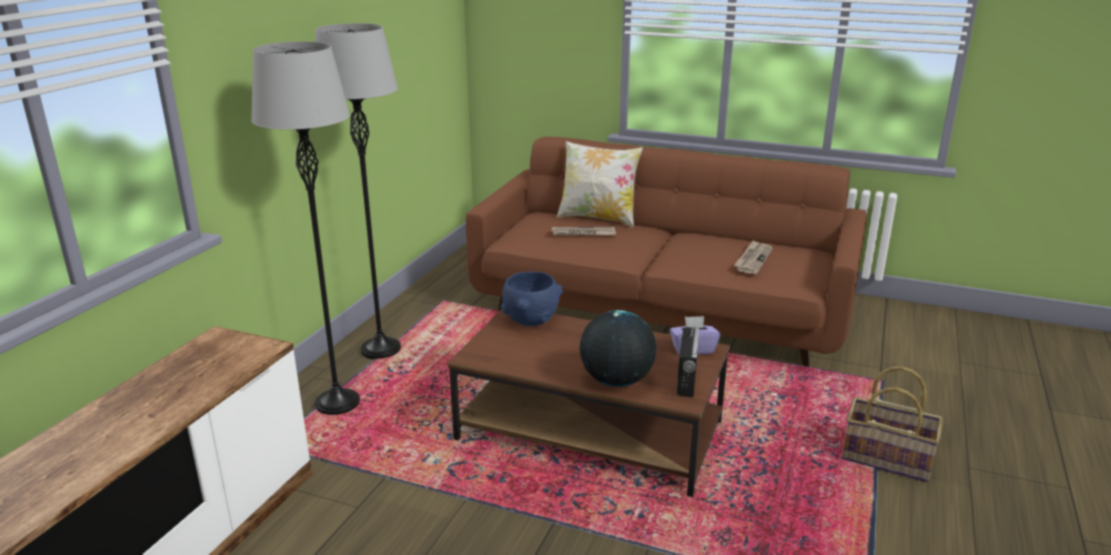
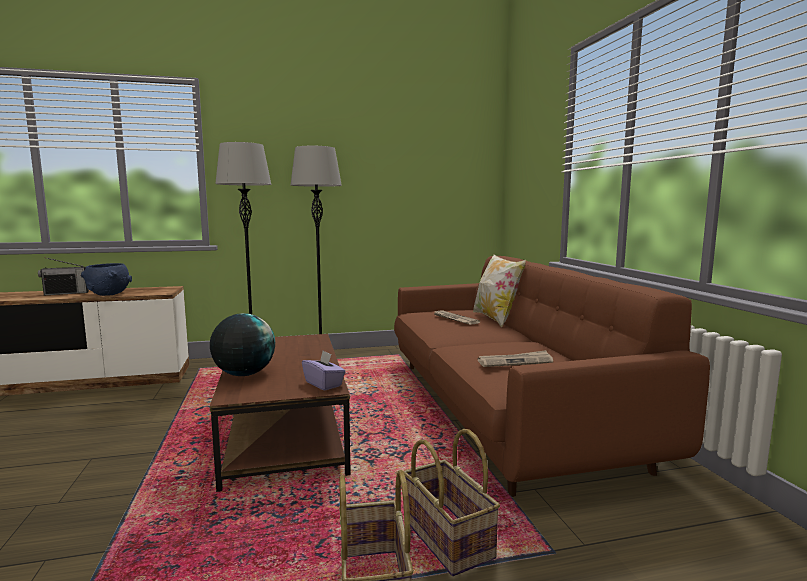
camera: 55 degrees right, 15 degrees down
blue bowl [501,271,564,326] -> blue bowl moved to [81,263,132,296]
radio [677,327,700,398] -> radio moved to [38,257,89,295]
none -> basket [403,429,500,576]

